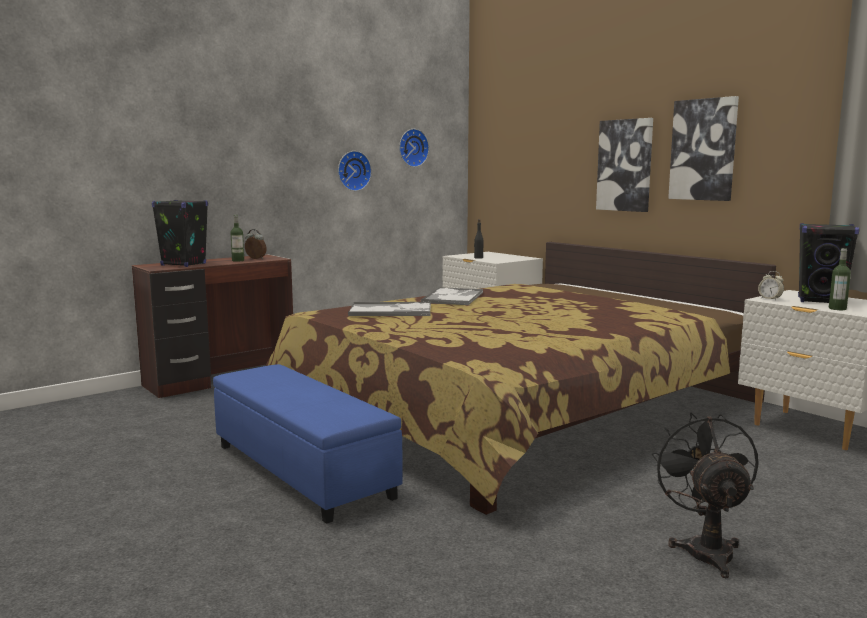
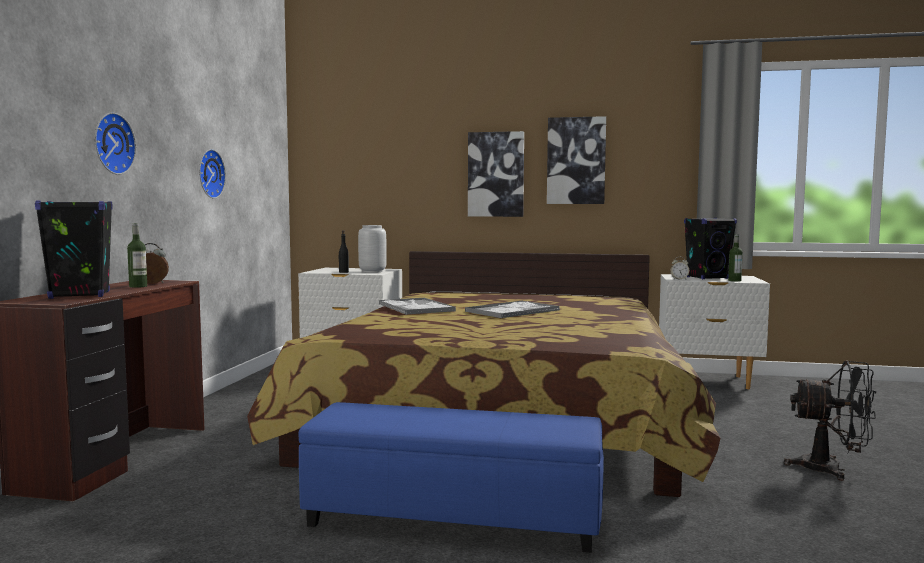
camera: 40 degrees left, 5 degrees down
tray [348,302,431,316] -> tray moved to [465,300,560,318]
wall clock [399,129,429,167] -> wall clock moved to [95,112,136,175]
black fan [652,412,758,578] -> black fan turned 150 degrees clockwise [784,361,876,481]
none -> grey vase [358,225,387,273]

